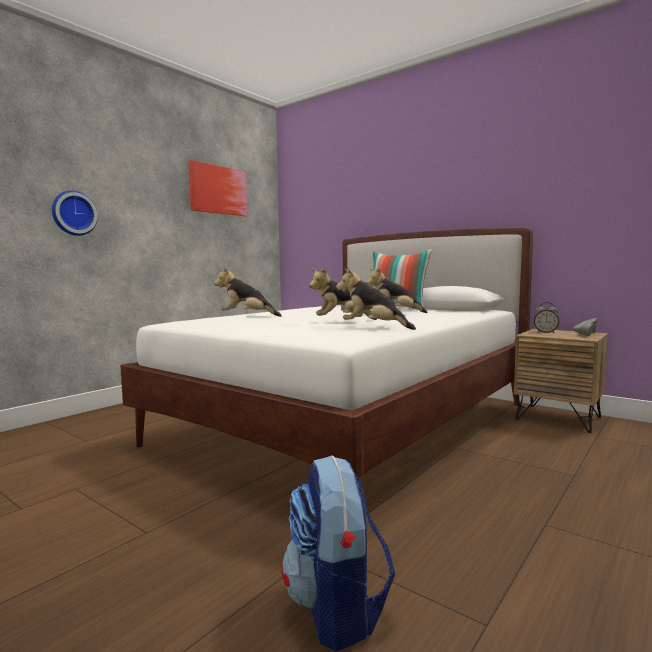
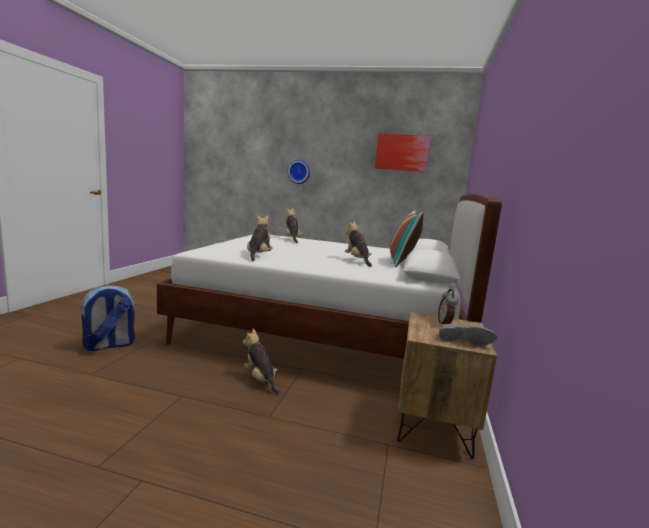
camera: 65 degrees right, 5 degrees up
plush toy [309,267,377,320] -> plush toy moved to [243,329,280,395]

